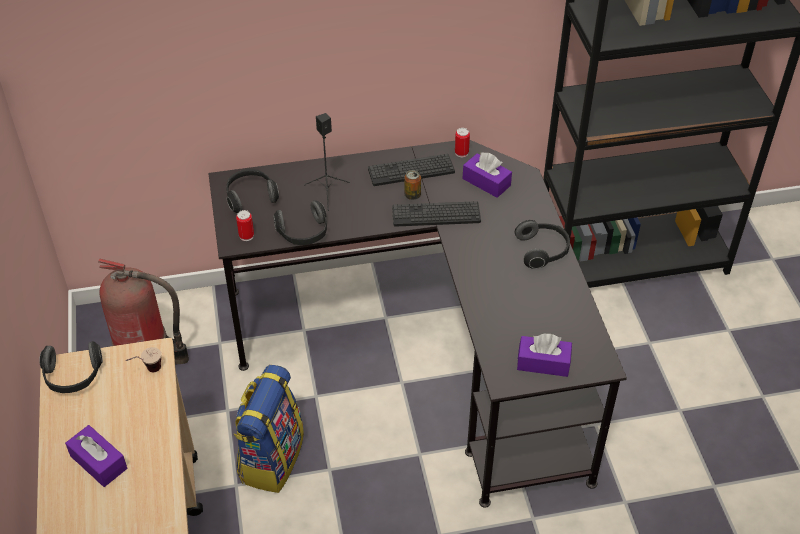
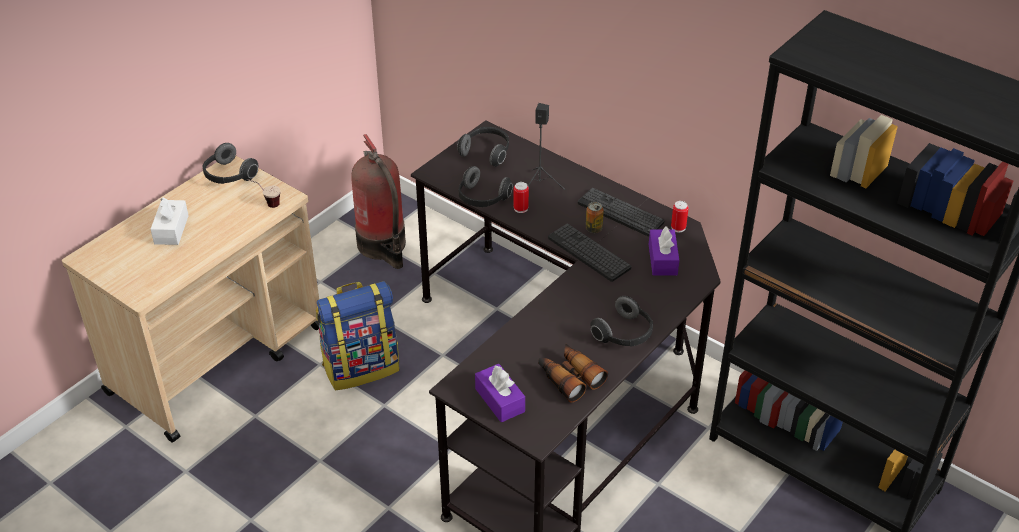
camera: 50 degrees right, 5 degrees down
purple tissue box [65,425,127,487] -> white tissue box [150,197,189,245]
can [236,210,254,241] -> can moved to [514,182,529,213]
none -> binoculars [538,343,608,403]

